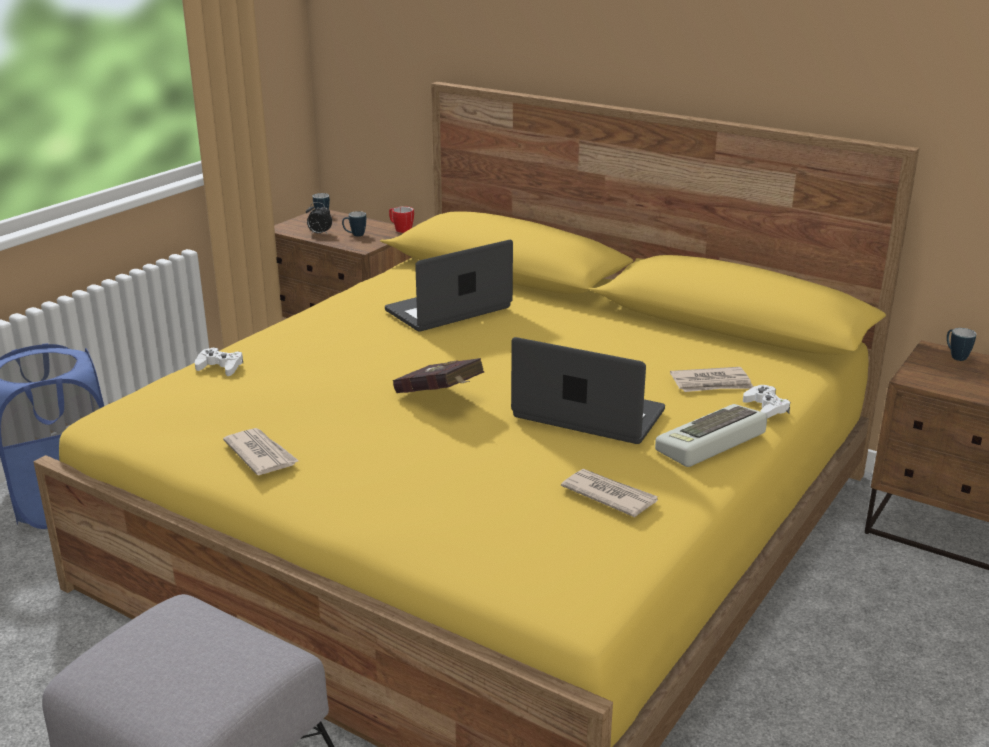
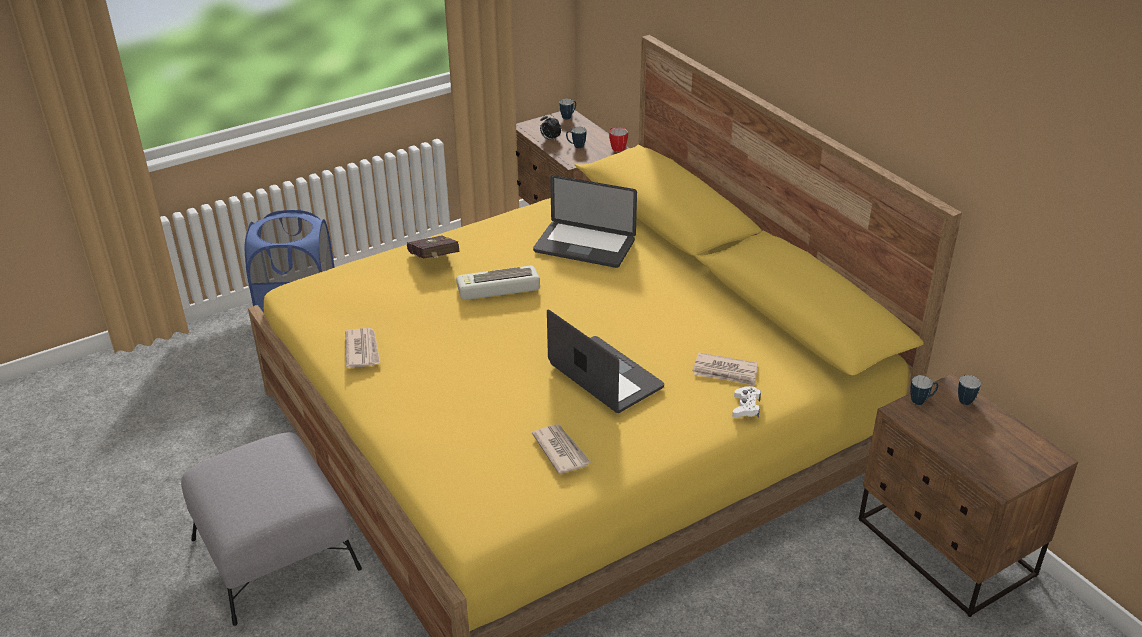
camera: 25 degrees right, 10 degrees up
white game controller [195,348,243,376] -> none
laptop [385,240,513,332] -> laptop turned 150 degrees counterclockwise [533,175,637,268]
red book [393,358,484,393] -> red book moved to [407,235,460,258]
keyboard [655,404,767,467] -> keyboard moved to [456,266,540,300]
none -> mug [910,375,938,405]

